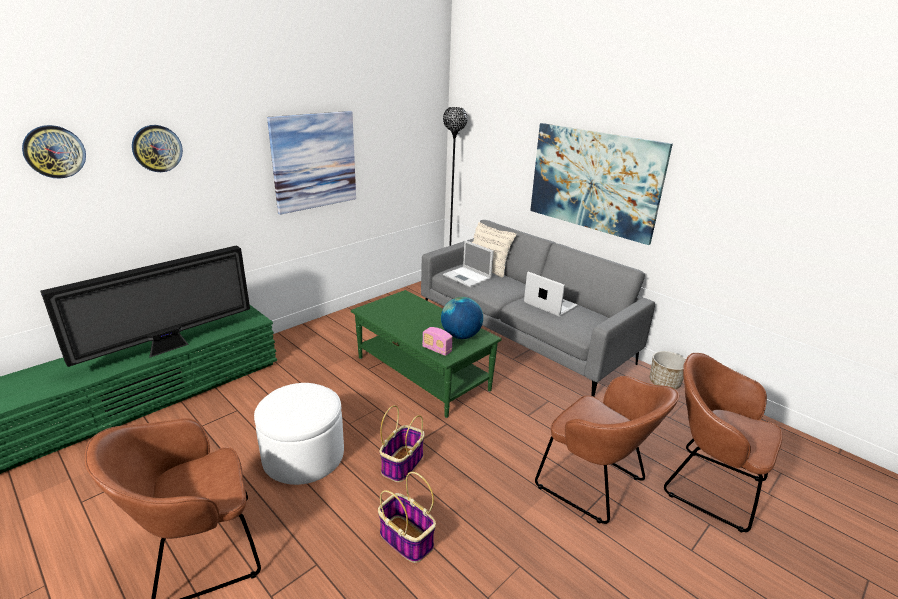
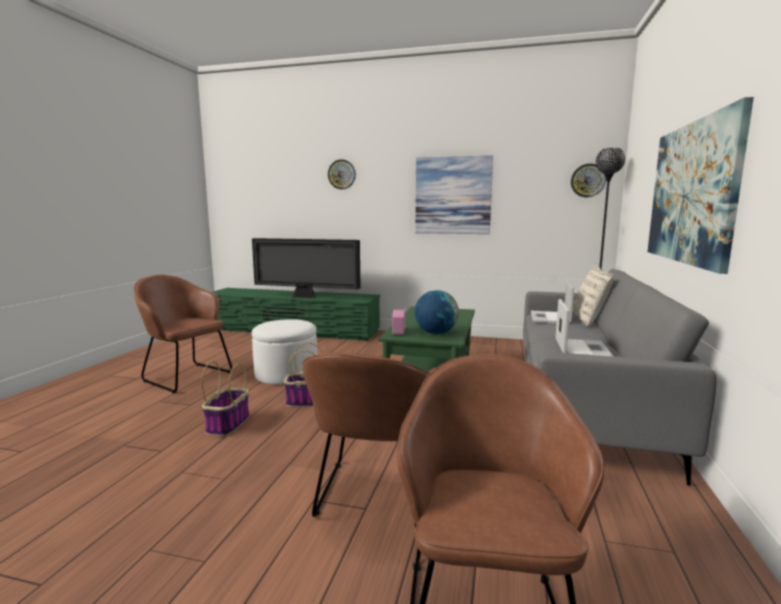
camera: 60 degrees right, 15 degrees down
wall clock [22,125,86,179] -> wall clock moved to [571,164,606,197]
planter [650,351,686,389] -> none

